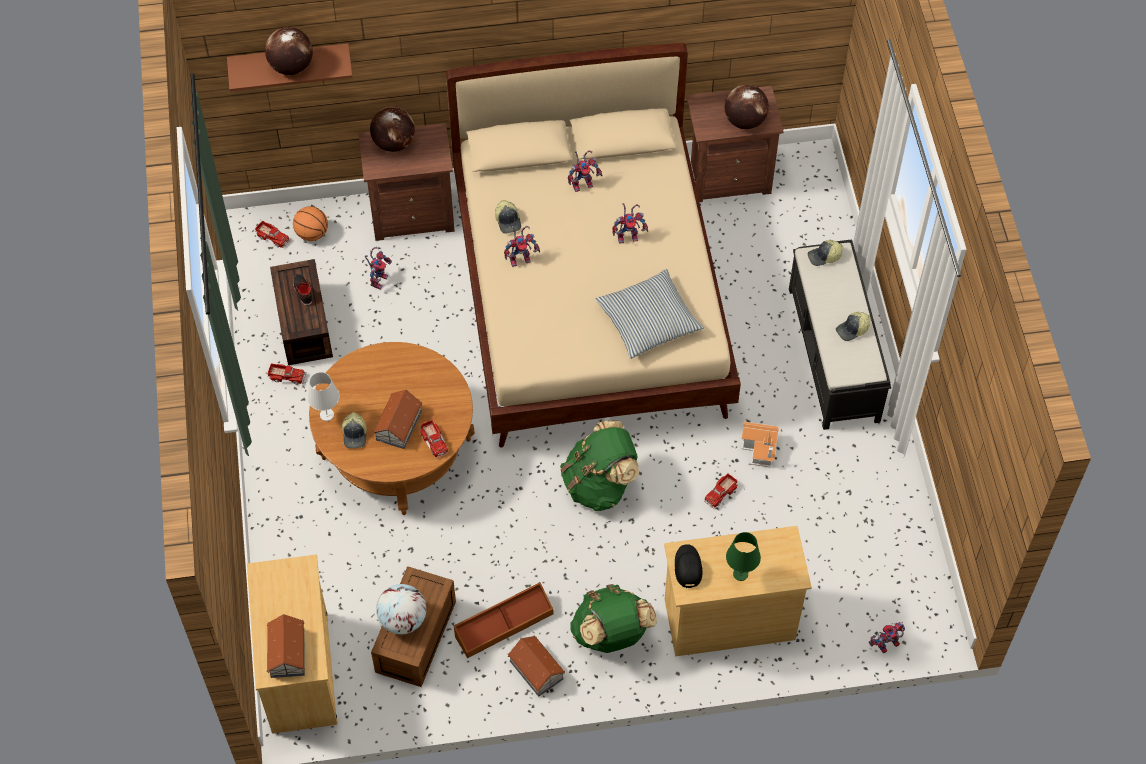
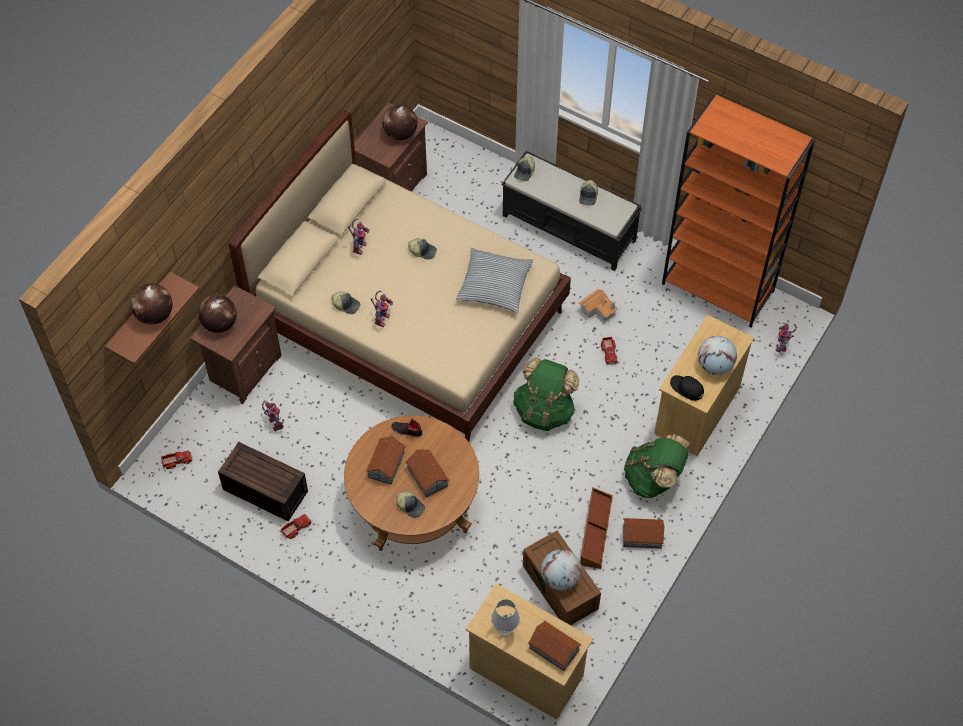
camera: 50 degrees left, 0 degrees up
basketball [293,206,328,241] -> none
black shoe [293,274,312,306] -> black shoe moved to [391,418,422,438]
white table lamp [307,372,340,421] -> white table lamp moved to [491,599,520,637]
toy truck [420,420,448,458] -> none
toy robot [612,203,648,244] -> cap [408,238,437,260]
green table lamp [726,532,761,581] -> globe [698,336,737,375]
none -> toy house [366,436,406,485]
none -> orange bookcase [662,94,815,328]

